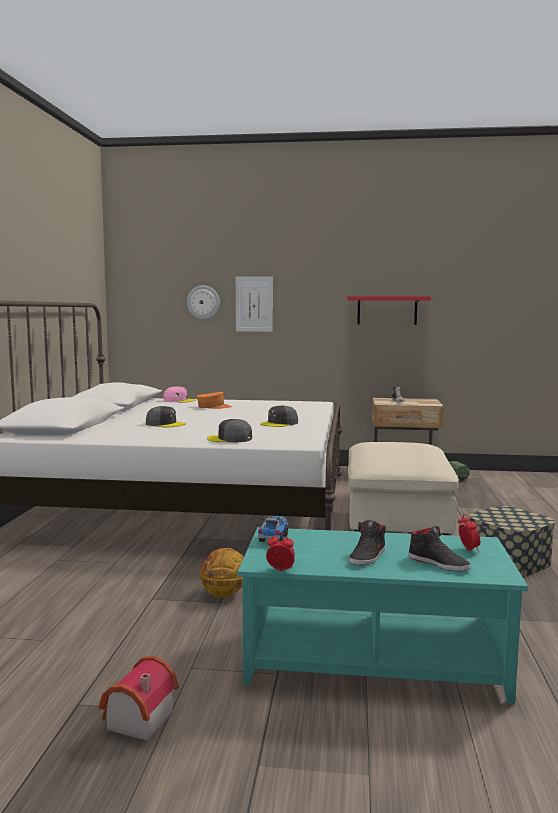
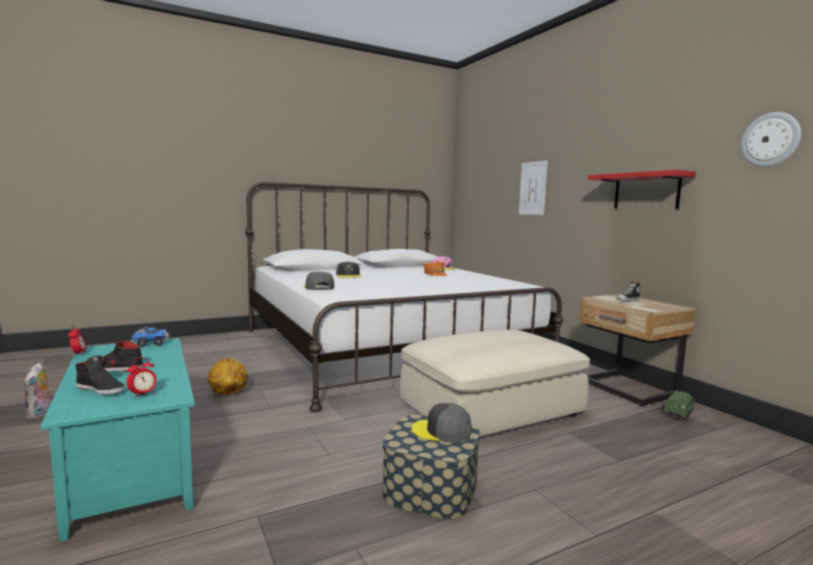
camera: 55 degrees right, 0 degrees up
toy house [99,656,179,741] -> plush toy [24,363,53,420]
wall clock [187,285,220,319] -> wall clock moved to [741,112,801,167]
grey cap [260,405,298,427] -> grey cap moved to [412,403,471,442]
black shoe [408,526,471,571] -> black shoe turned 75 degrees counterclockwise [75,355,125,395]

